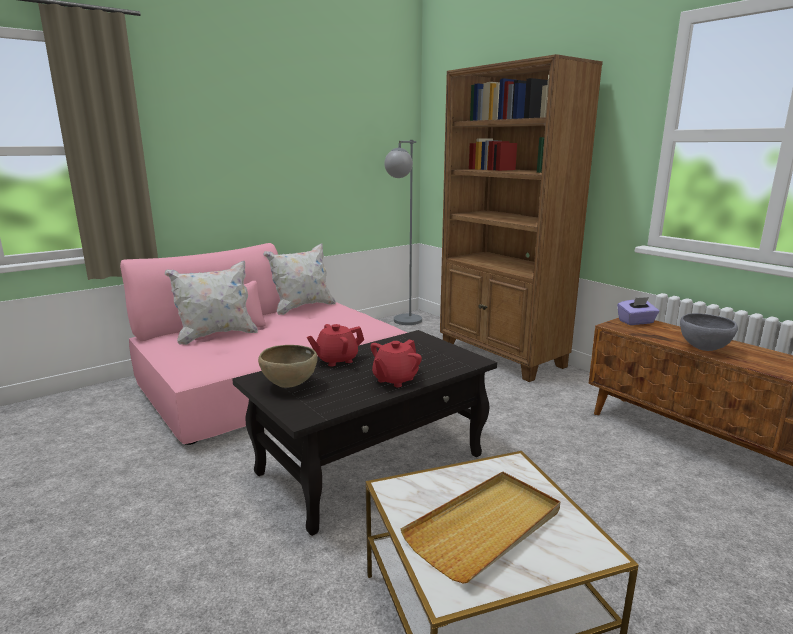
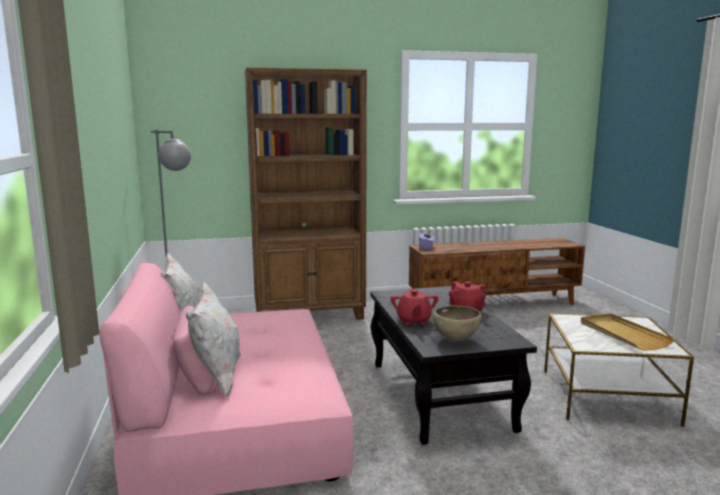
camera: 65 degrees left, 5 degrees down
grey bowl [680,313,738,351] -> none

